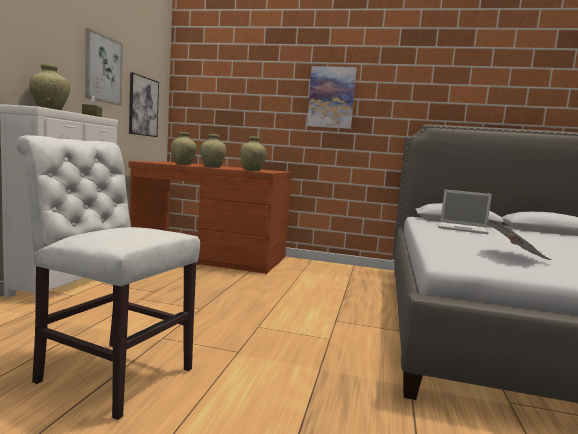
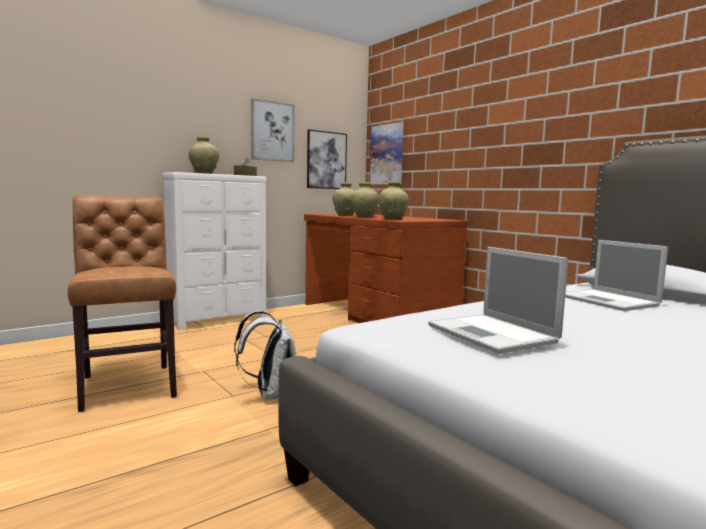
camera: 40 degrees right, 0 degrees up
white chair [17,135,200,420] -> brown chair [67,195,177,412]
picture [307,66,357,129] -> picture moved to [370,122,404,185]
newspaper [486,219,551,260] -> laptop [428,247,568,354]
none -> white backpack [234,310,297,399]

